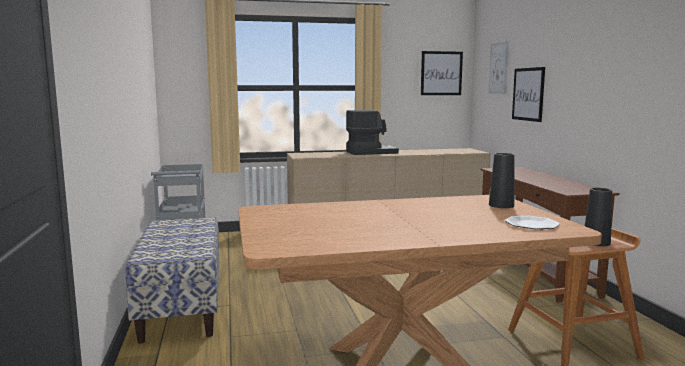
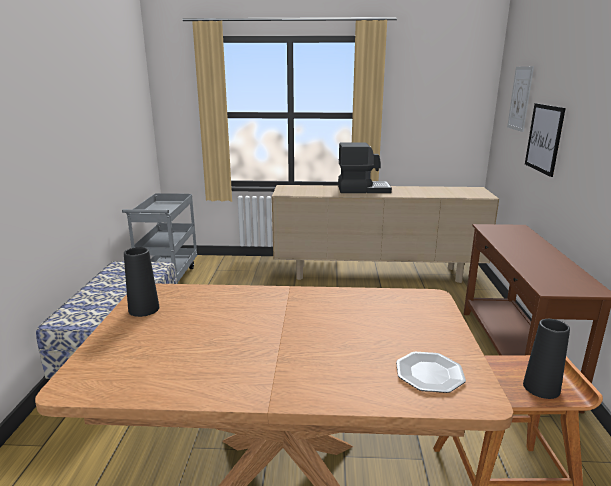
camera: 15 degrees right, 10 degrees up
picture [421,51,463,95] -> none
black vase [489,153,514,208] -> black vase moved to [124,247,159,317]

